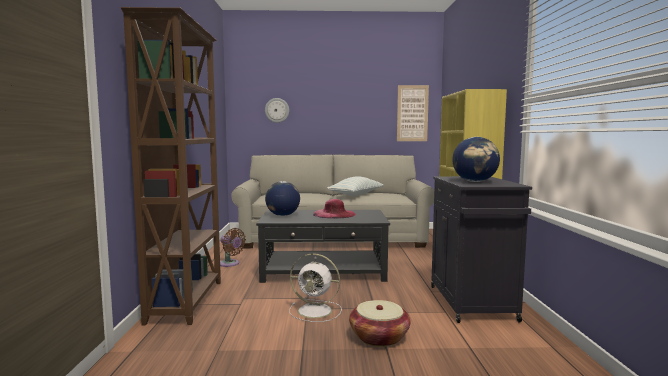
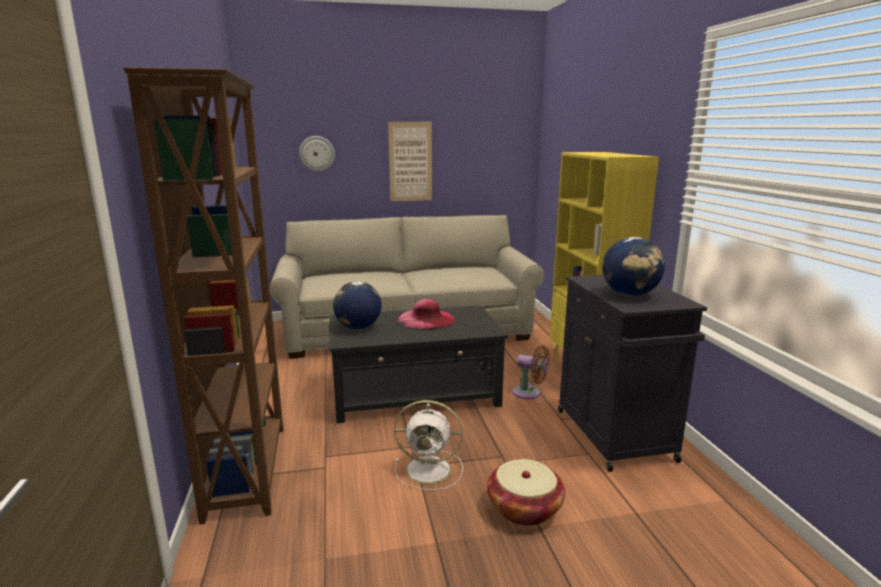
camera: 10 degrees left, 10 degrees up
brown fan [220,228,246,267] -> brown fan moved to [512,346,550,399]
pillow [327,176,384,196] -> none
picture [397,85,429,141] -> picture moved to [388,122,432,201]

